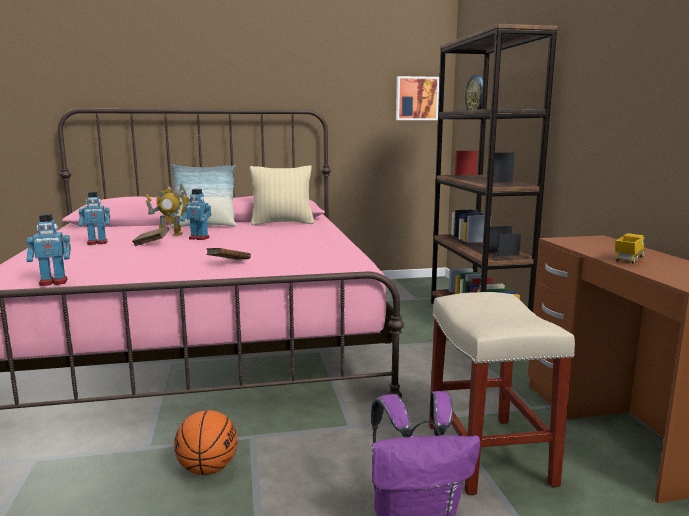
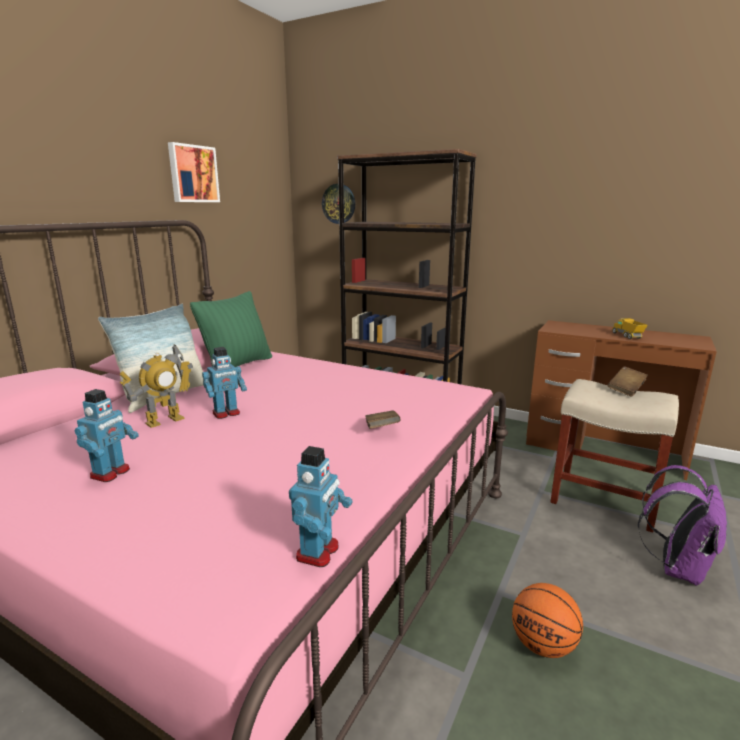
camera: 50 degrees left, 5 degrees up
brown book [132,226,170,246] -> brown book moved to [607,366,648,397]
beige pillow [250,165,314,225] -> green pillow [190,291,272,367]
picture [396,76,439,120] -> picture moved to [168,142,220,202]

